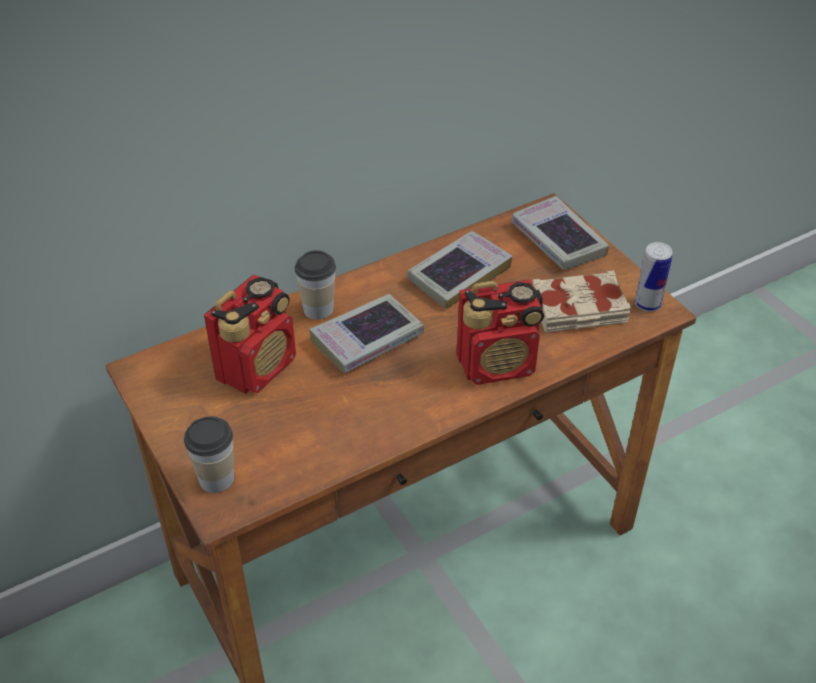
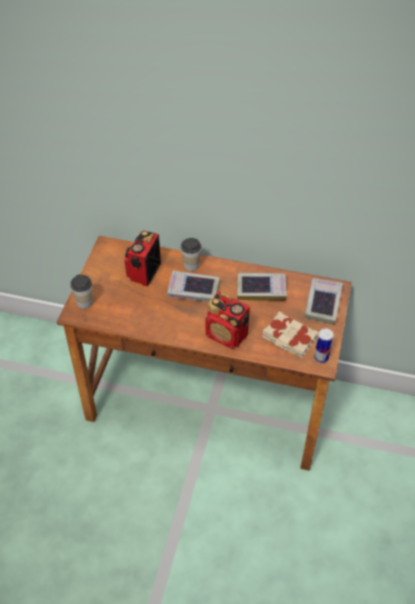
camera: 45 degrees right, 5 degrees up
radio [204,275,296,394] -> radio turned 120 degrees clockwise [125,231,161,286]

